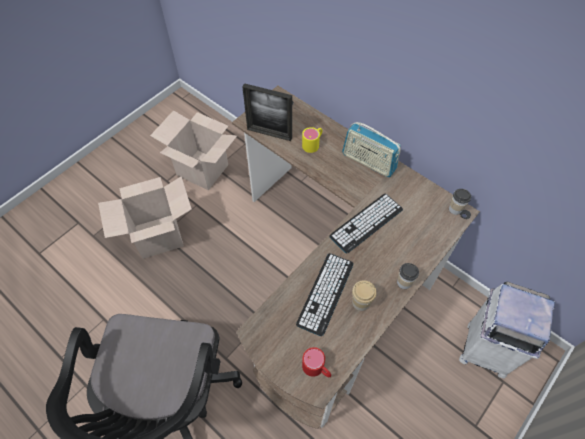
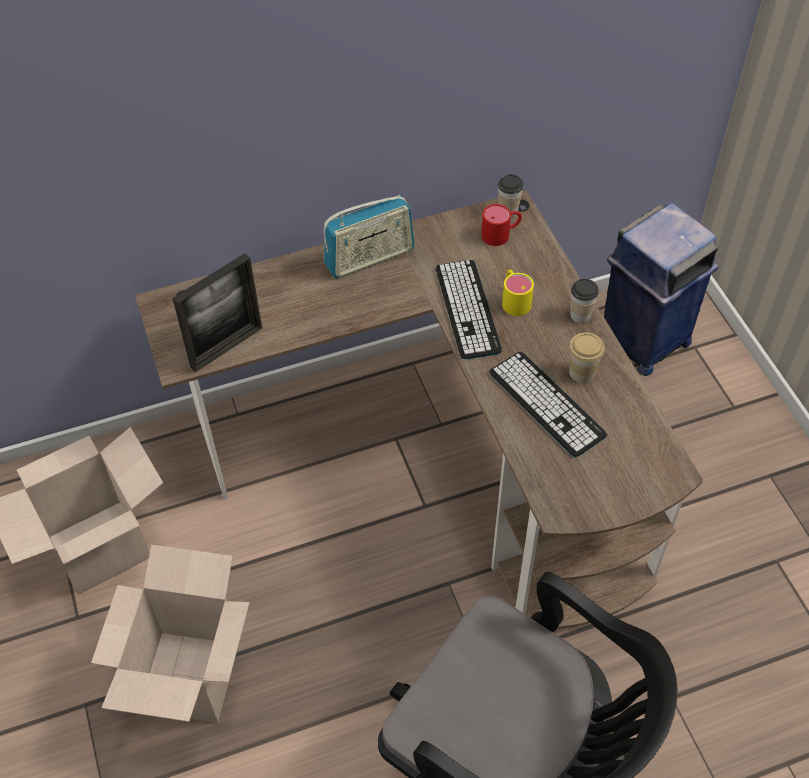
camera: 60 degrees left, 5 degrees down
yellow mug [302,127,323,153] -> yellow mug moved to [502,269,534,316]
red mug [302,347,331,377] -> red mug moved to [481,204,522,246]
white trash can [459,282,555,379] -> blue trash can [604,203,718,376]

